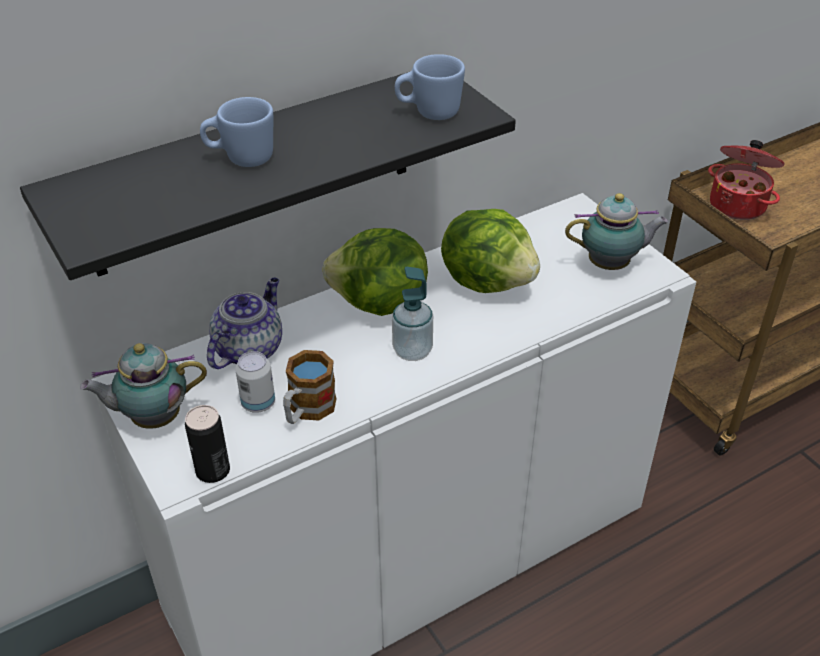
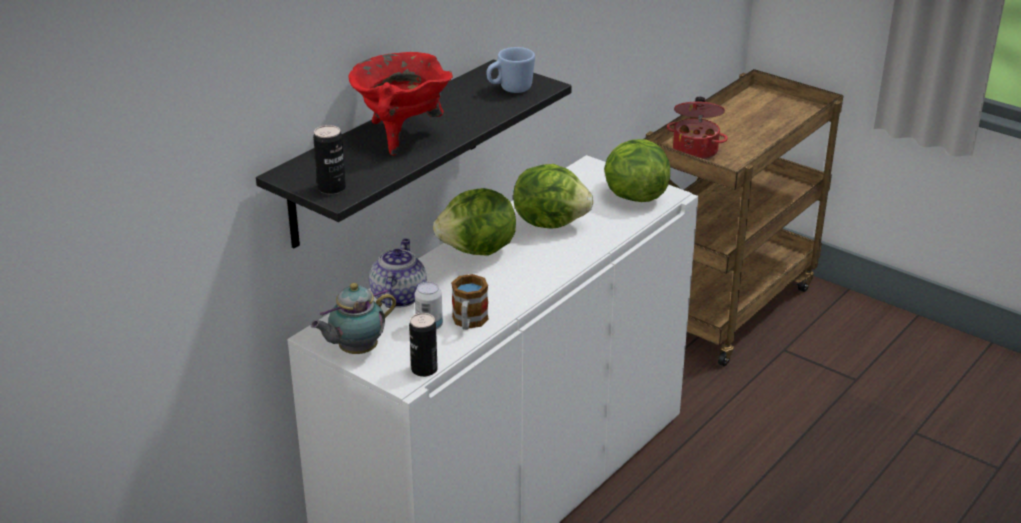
camera: 20 degrees left, 10 degrees down
blue mug [200,97,273,167] -> red cooking pot [348,52,453,156]
soap dispenser [392,267,433,361] -> none
teapot [565,193,668,270] -> lettuce [604,139,670,202]
none -> can [313,125,346,195]

